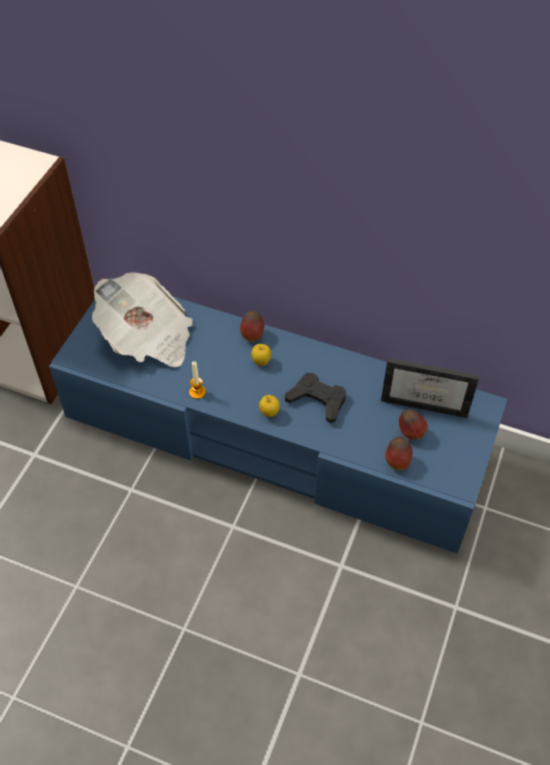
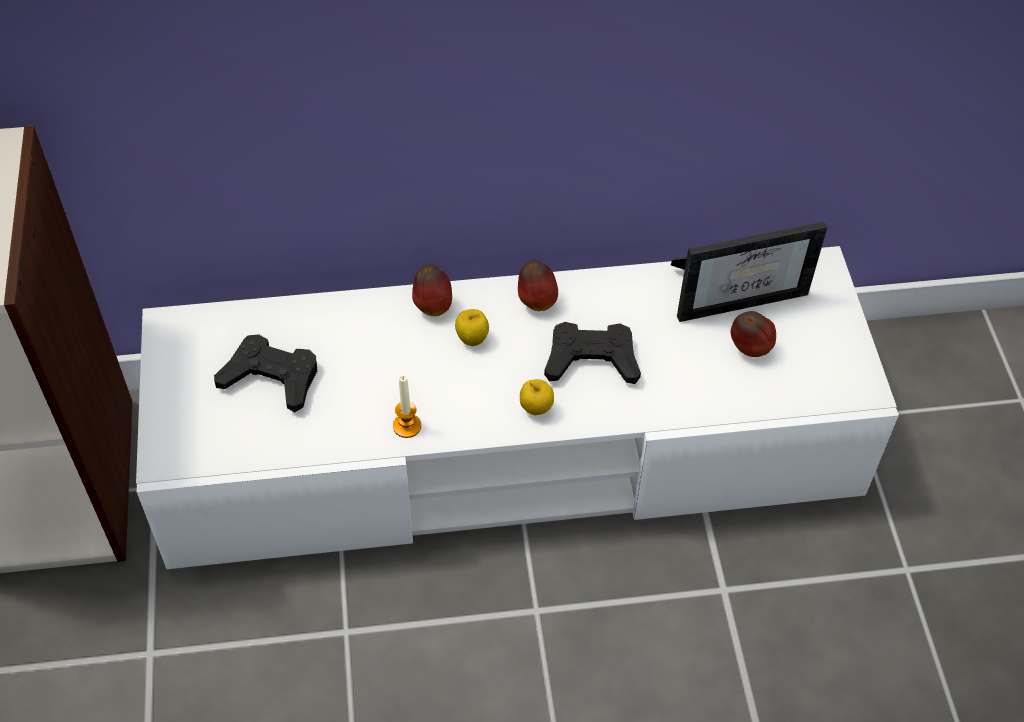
camera: 30 degrees left, 0 degrees up
blue tv stand [49,277,507,554] -> white tv stand [136,246,899,569]
newspaper [92,272,193,367] -> black game controller [214,334,317,412]
apple [385,436,412,470] -> apple moved to [518,260,558,311]

